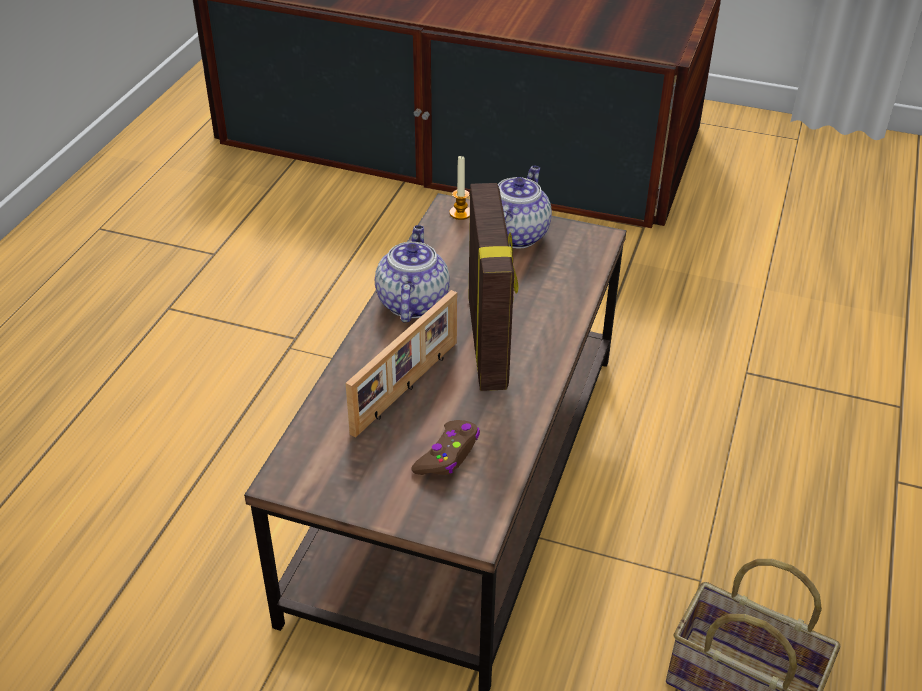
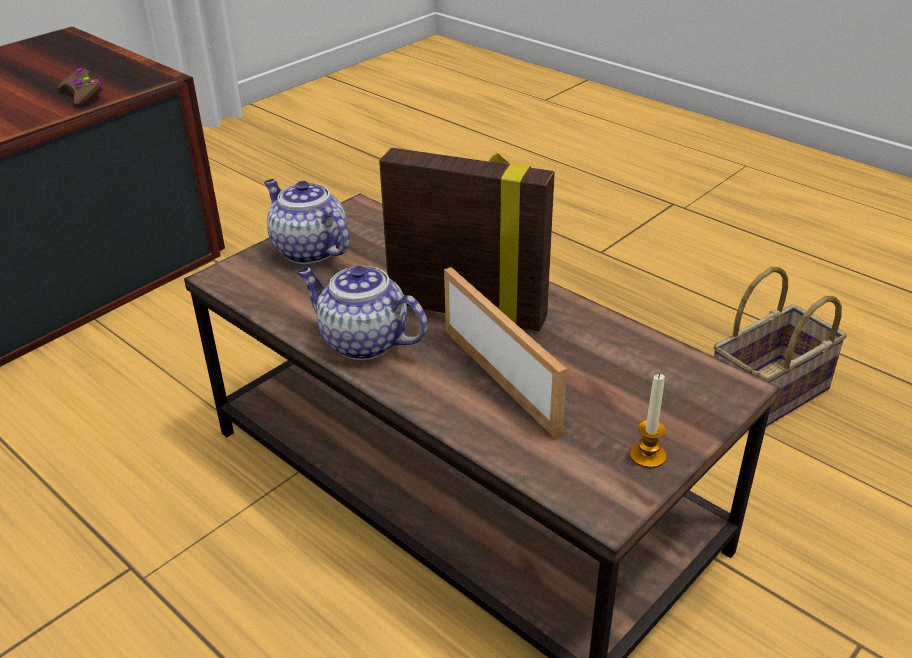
camera: 65 degrees left, 5 degrees down
brown game controller [411,420,480,475] -> brown game controller moved to [57,68,102,106]
candle [449,155,470,220] -> candle moved to [630,373,666,468]

